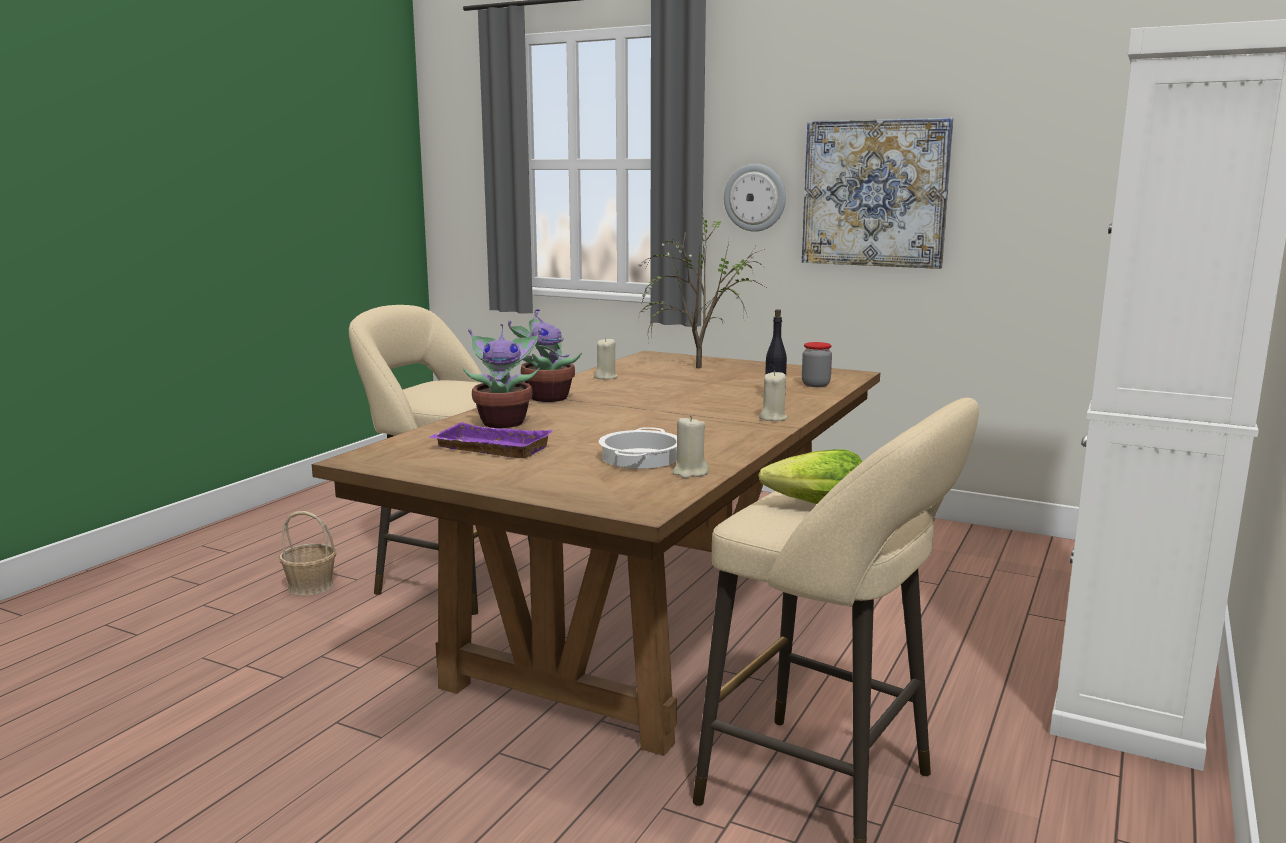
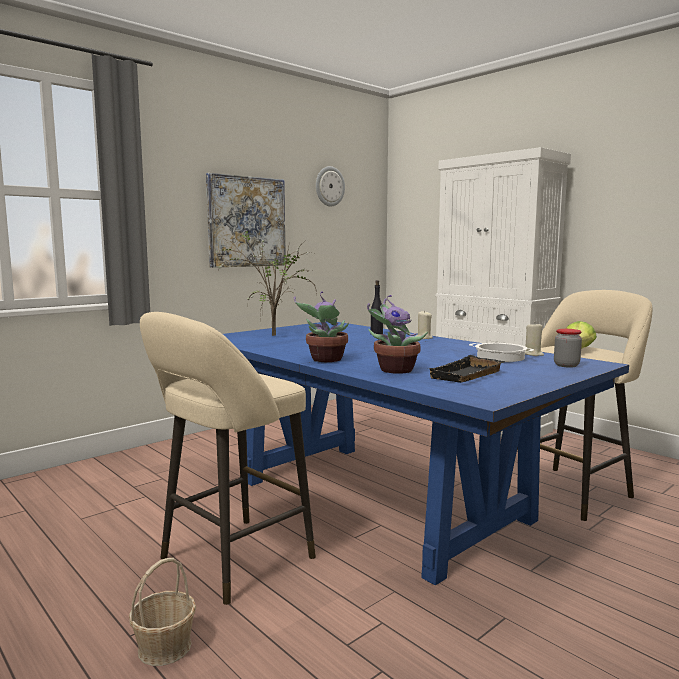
camera: 70 degrees left, 5 degrees down
brown dining table [312,351,880,756] -> blue dining table [223,322,629,585]
purple tray [429,422,553,458] -> black tray [428,355,505,383]
beige candle [594,338,618,380] -> none
wall clock [724,164,786,232] -> wall clock moved to [316,166,345,206]
jar [802,342,832,387] -> jar moved to [554,329,582,368]

